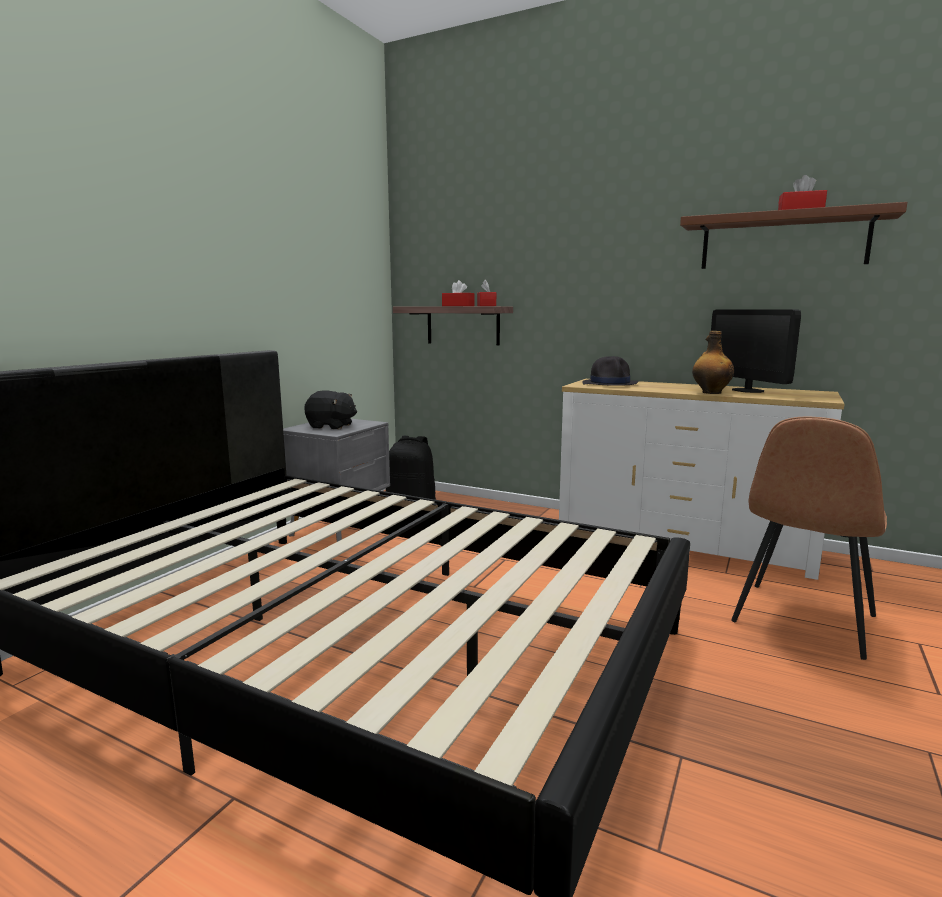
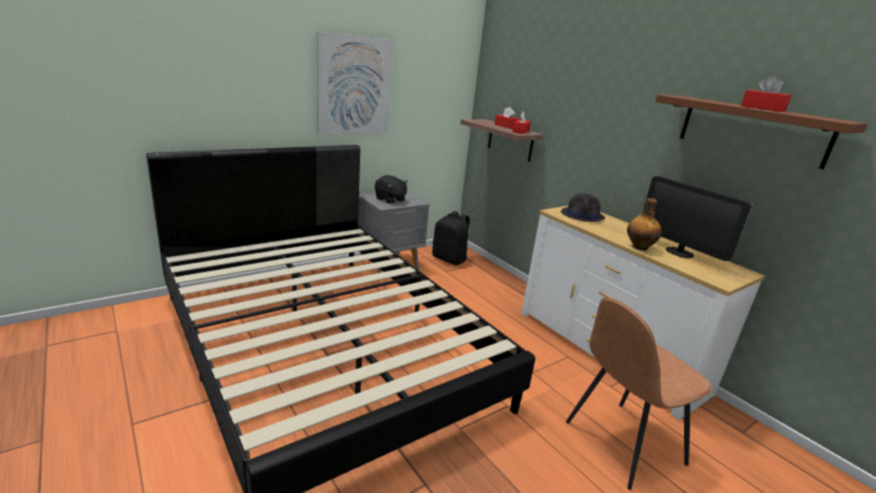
camera: 25 degrees right, 10 degrees up
monitor [711,309,801,393] -> monitor turned 45 degrees counterclockwise [643,176,751,261]
none -> picture [317,32,393,134]

